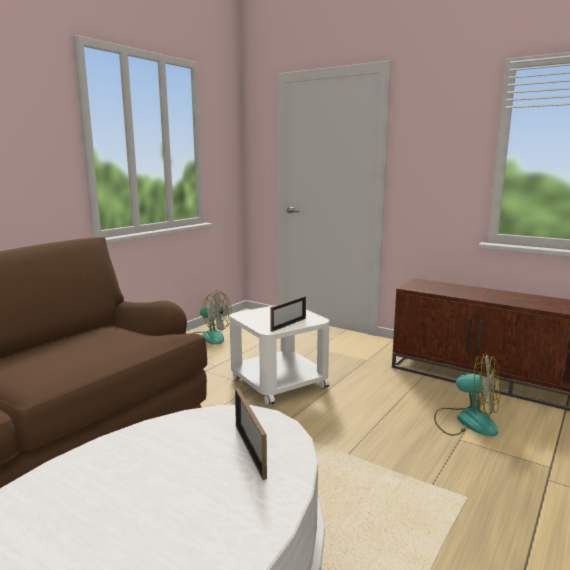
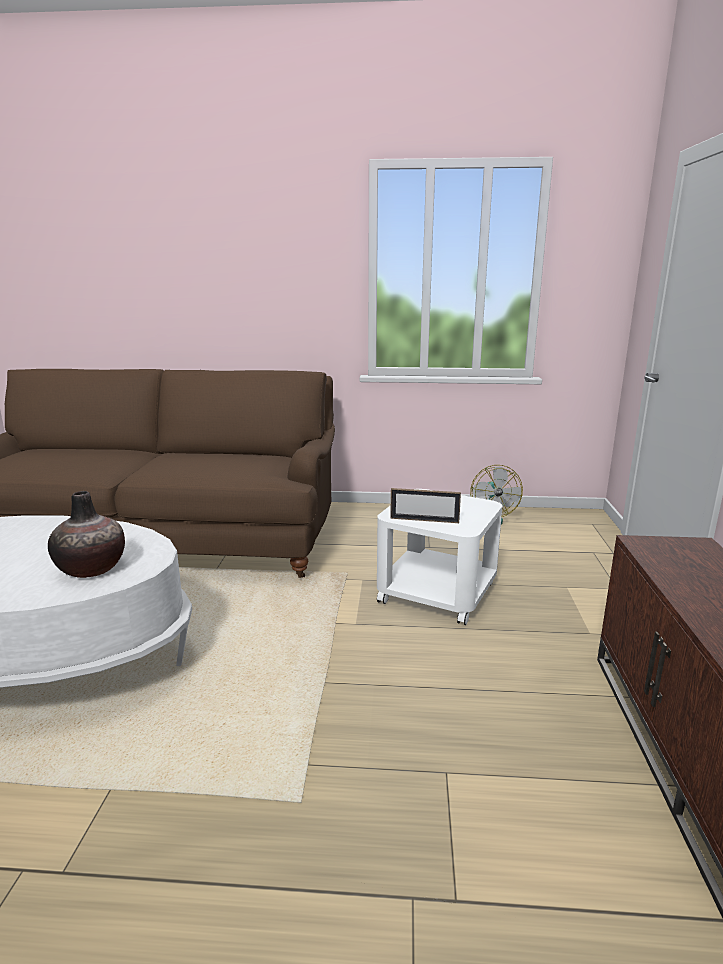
camera: 60 degrees right, 5 degrees up
picture frame [235,388,267,480] -> vase [48,491,125,578]
fan [434,353,500,437] -> none

